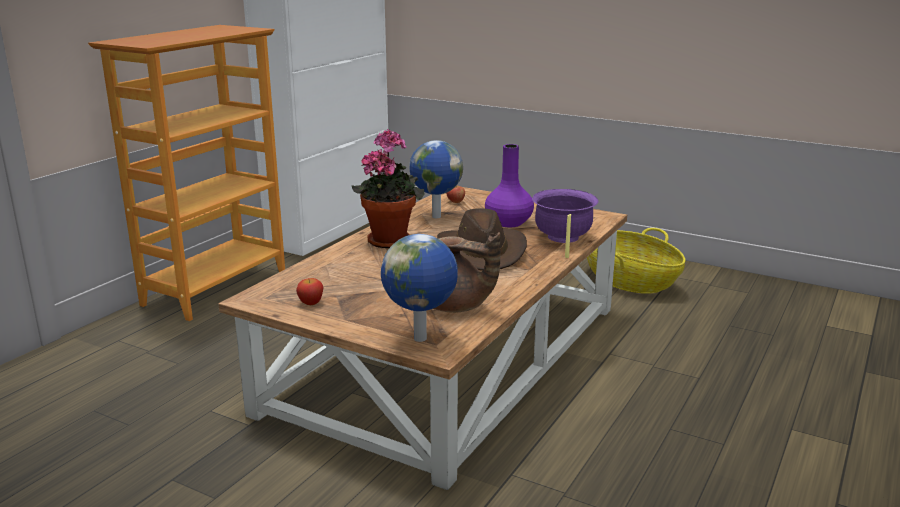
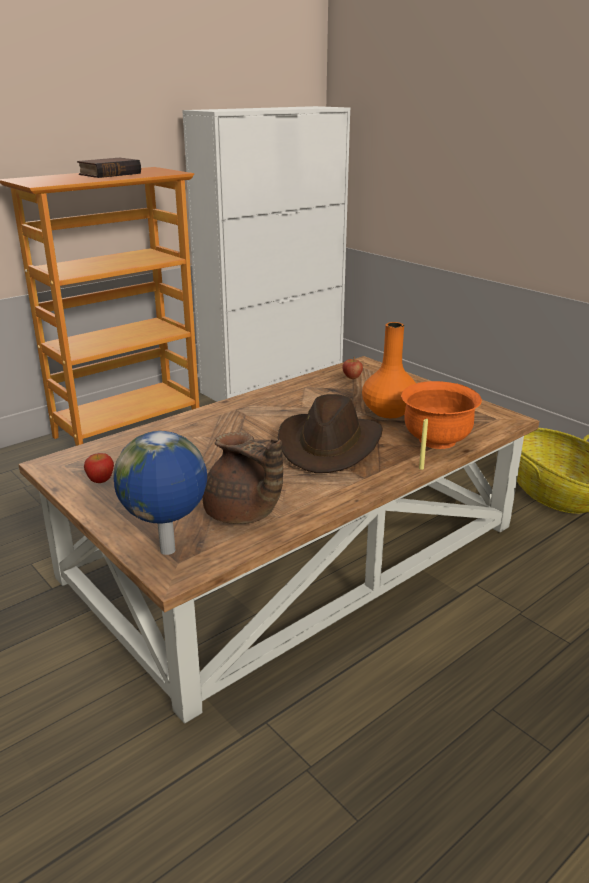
camera: 20 degrees right, 5 degrees up
potted plant [352,129,425,248] -> none
globe [409,140,463,218] -> none
purple vase [485,144,534,227] -> orange vase [362,322,416,418]
purple bowl [532,189,598,243] -> orange bowl [401,381,482,449]
none -> book [77,158,141,178]

